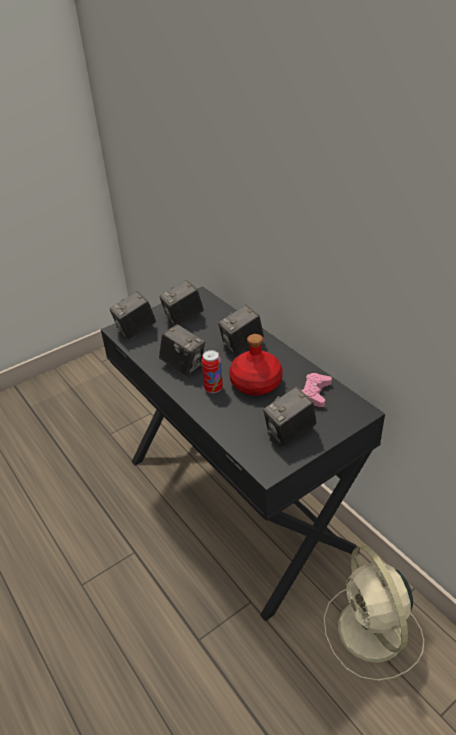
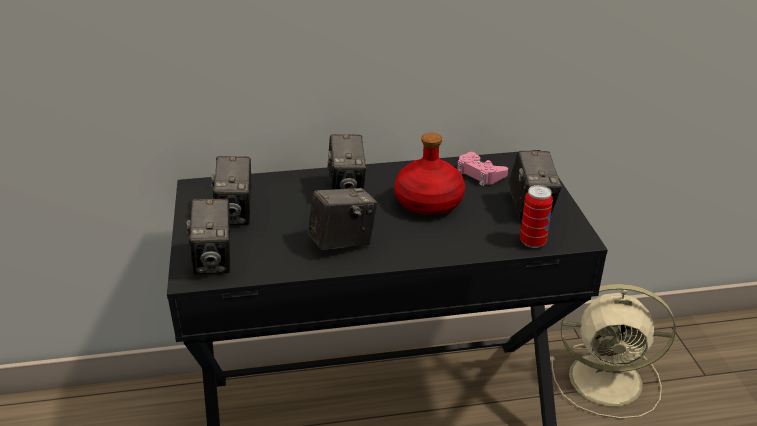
camera: 65 degrees left, 5 degrees down
can [201,350,223,393] -> can moved to [520,185,553,248]

